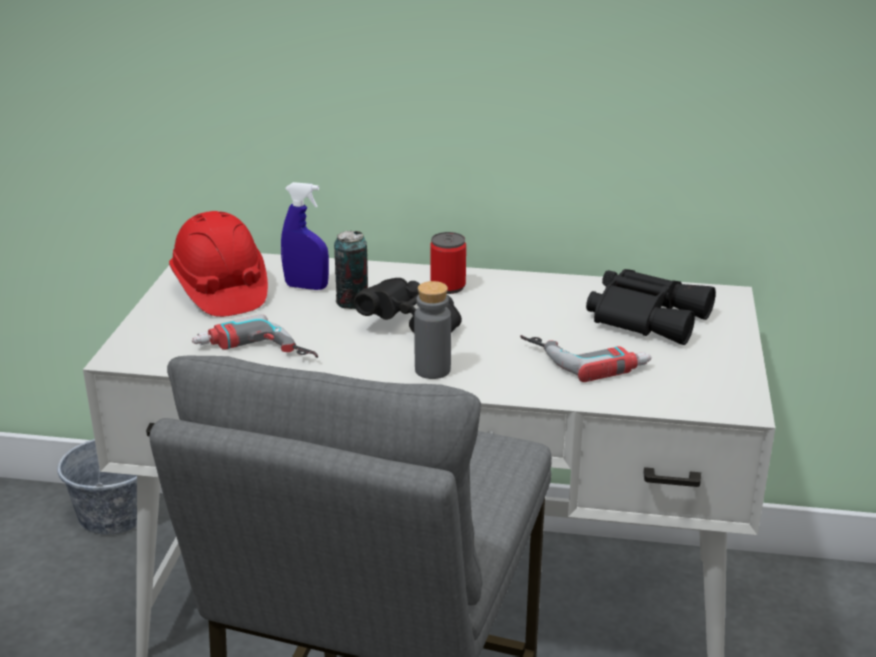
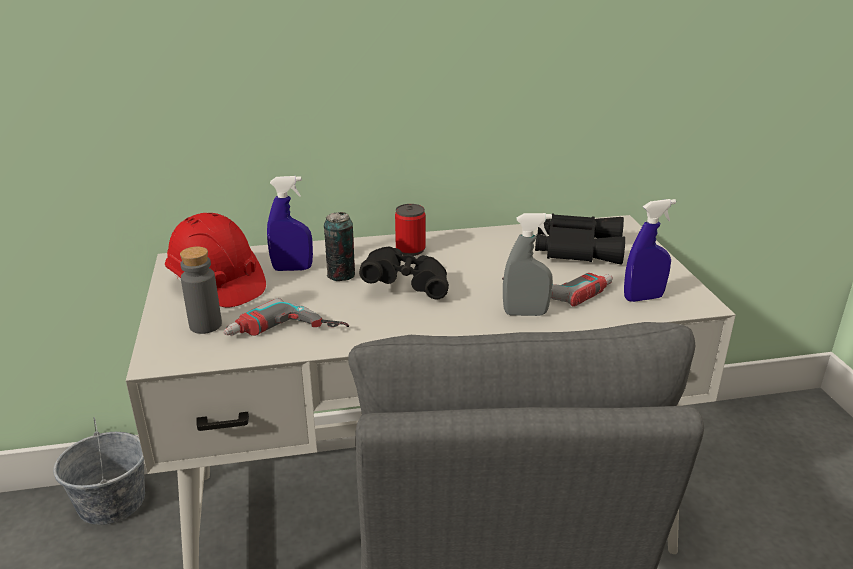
camera: 20 degrees left, 0 degrees up
grey bottle [414,281,451,379] -> grey bottle moved to [180,247,222,334]
none -> grey spray bottle [503,213,553,316]
none -> blue spray bottle [624,199,676,302]

